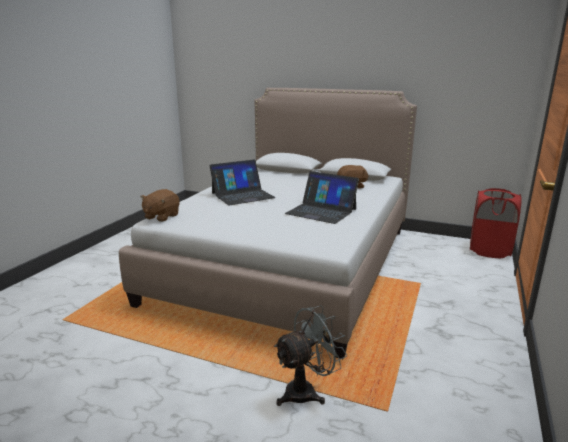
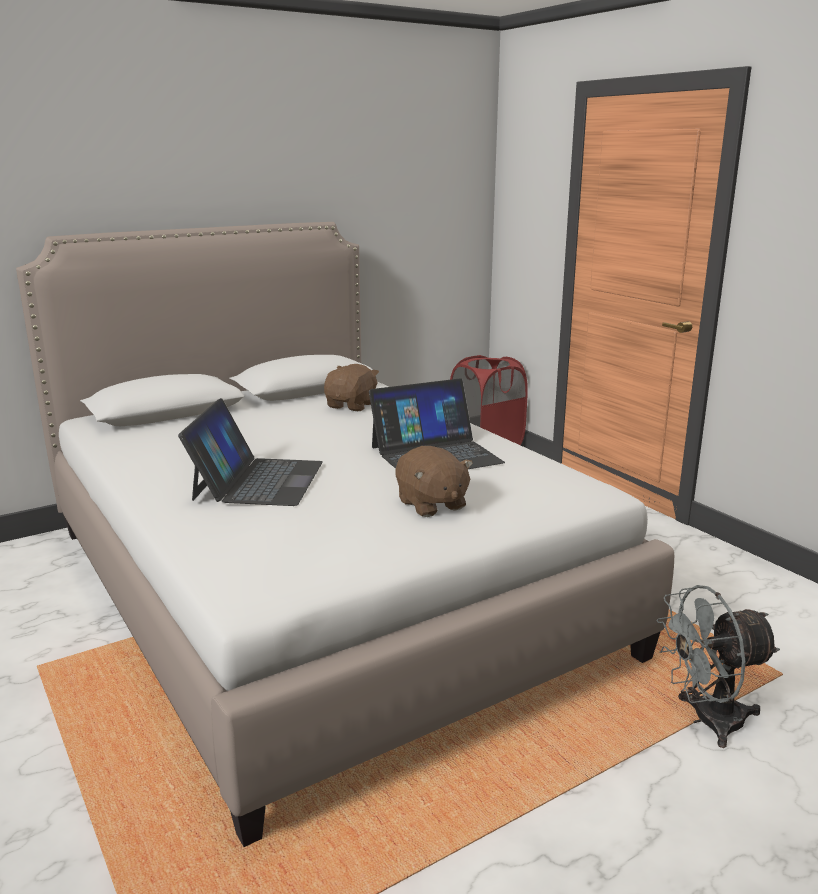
camera: 55 degrees left, 0 degrees up
brown plush toy [140,189,180,222] -> brown plush toy moved to [395,446,473,517]
grey fan [274,305,347,406] -> grey fan turned 105 degrees counterclockwise [656,585,780,748]

